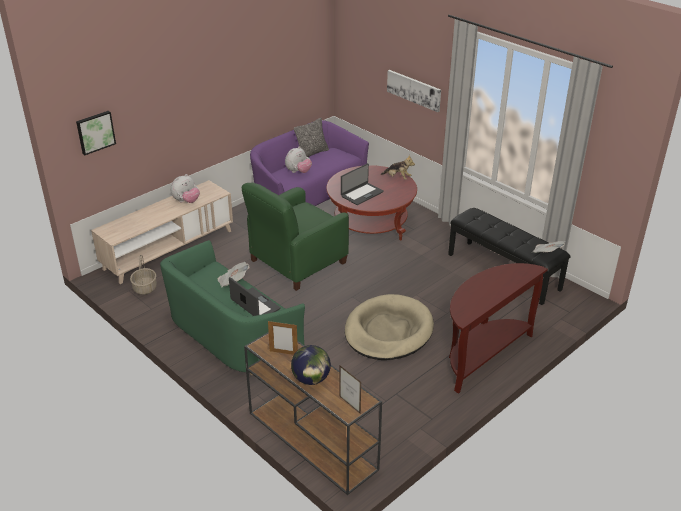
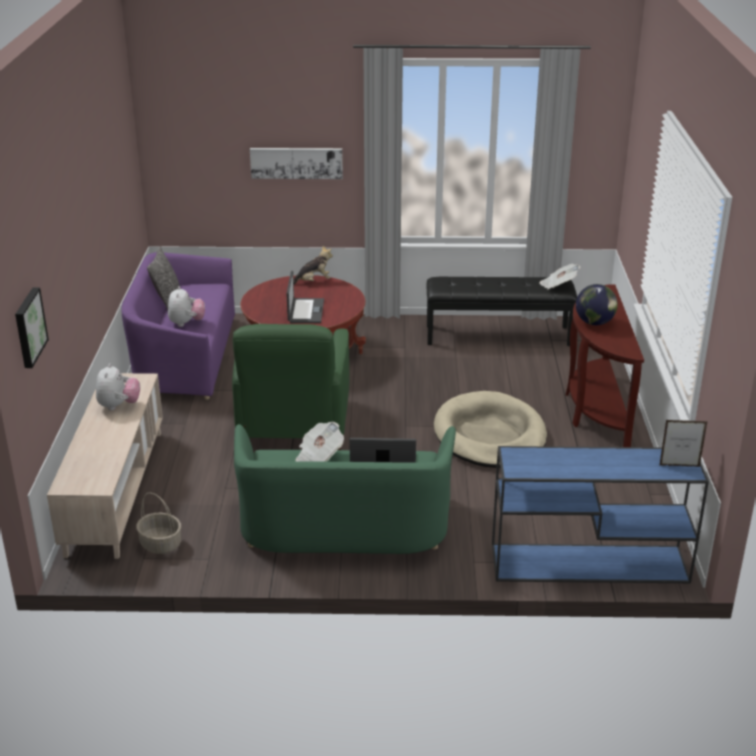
camera: 45 degrees left, 5 degrees down
brown console table [244,332,382,495] -> blue console table [492,446,709,583]
picture frame [268,321,298,355] -> none
globe [291,345,331,385] -> globe moved to [576,284,618,325]

